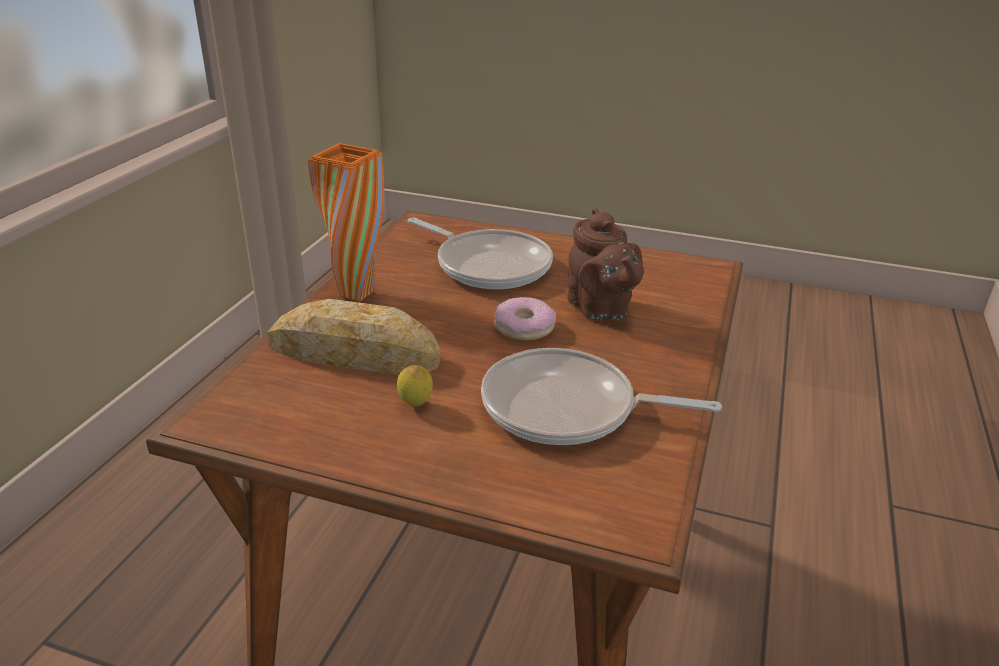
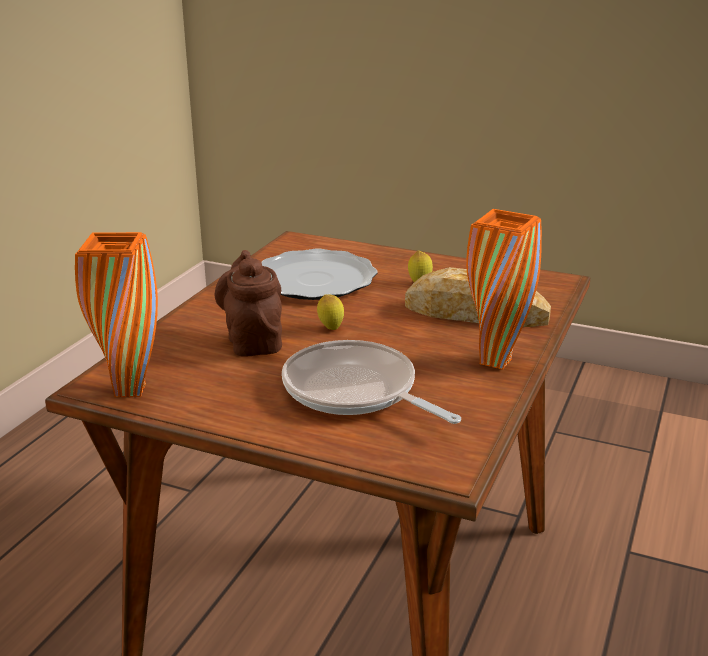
camera: 175 degrees left, 5 degrees down
frying pan [481,348,722,445] -> plate [261,249,378,300]
donut [495,297,556,341] -> lemon [317,294,344,330]
none -> orange vase [75,232,158,397]

